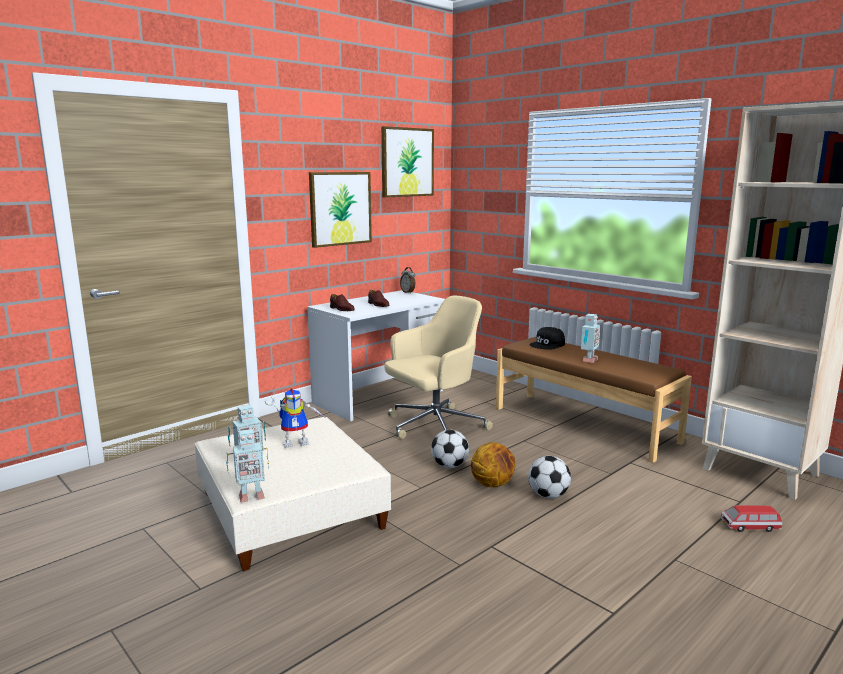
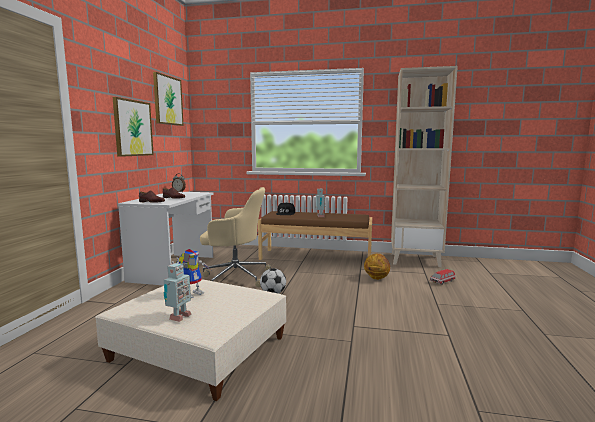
camera: 35 degrees left, 5 degrees down
toy robot [226,429,269,503] -> none
beige office chair [384,296,493,439] -> beige office chair turned 75 degrees clockwise [200,187,271,287]
basketball [471,442,515,487] -> basketball moved to [364,254,390,280]
football [528,456,571,499] -> none

